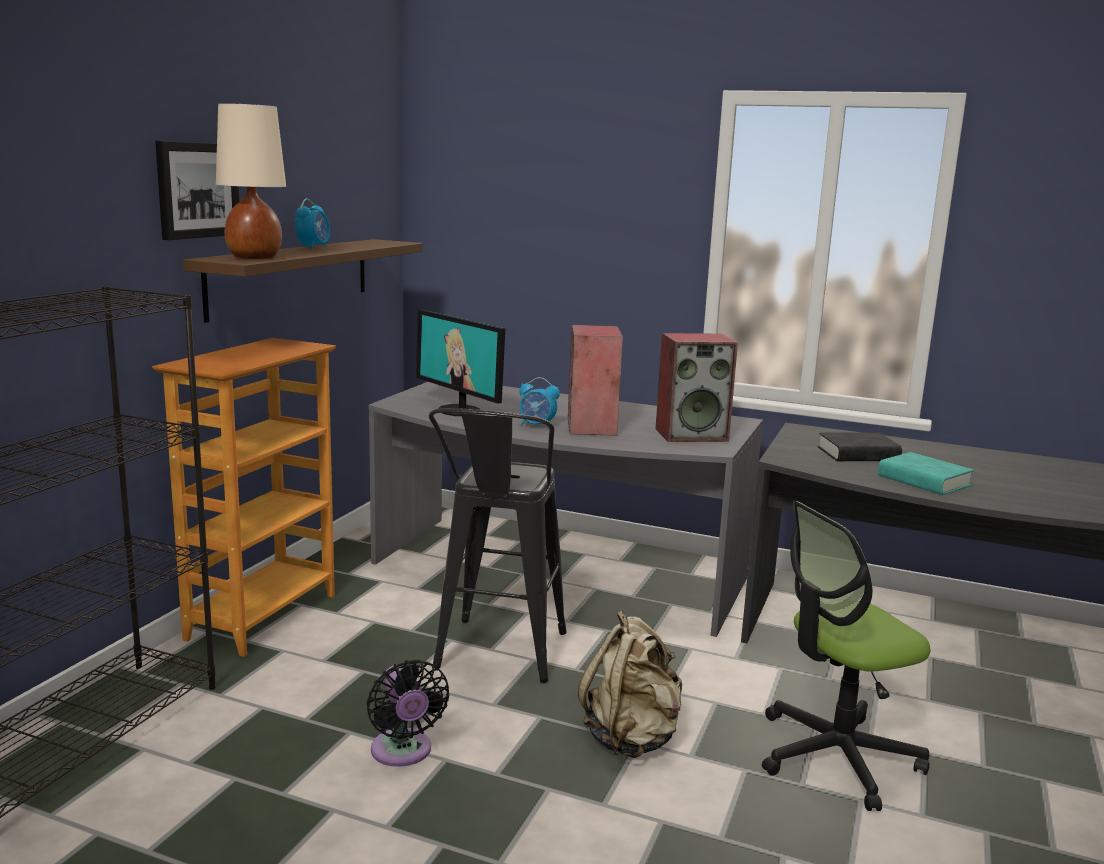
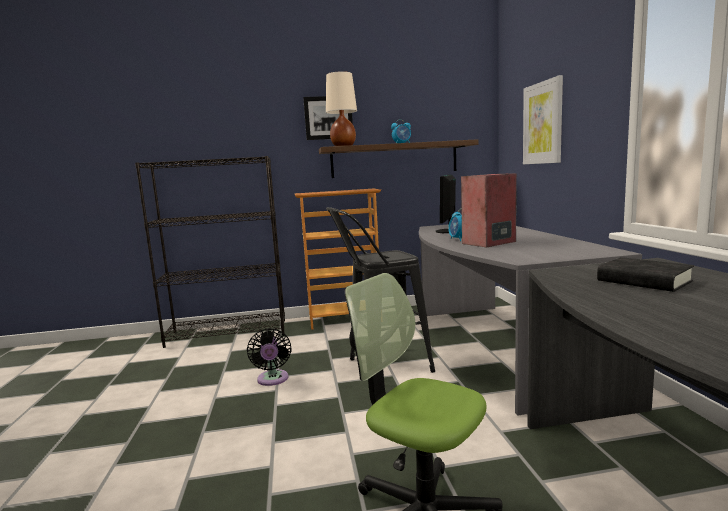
camera: 60 degrees right, 5 degrees down
black fan [366,660,449,767] -> black fan turned 45 degrees counterclockwise [247,328,292,386]
beige backpack [578,611,682,758] -> none
speaker [655,333,738,442] -> none
turquoise book [878,452,974,495] -> none
none -> picture [523,75,563,164]

